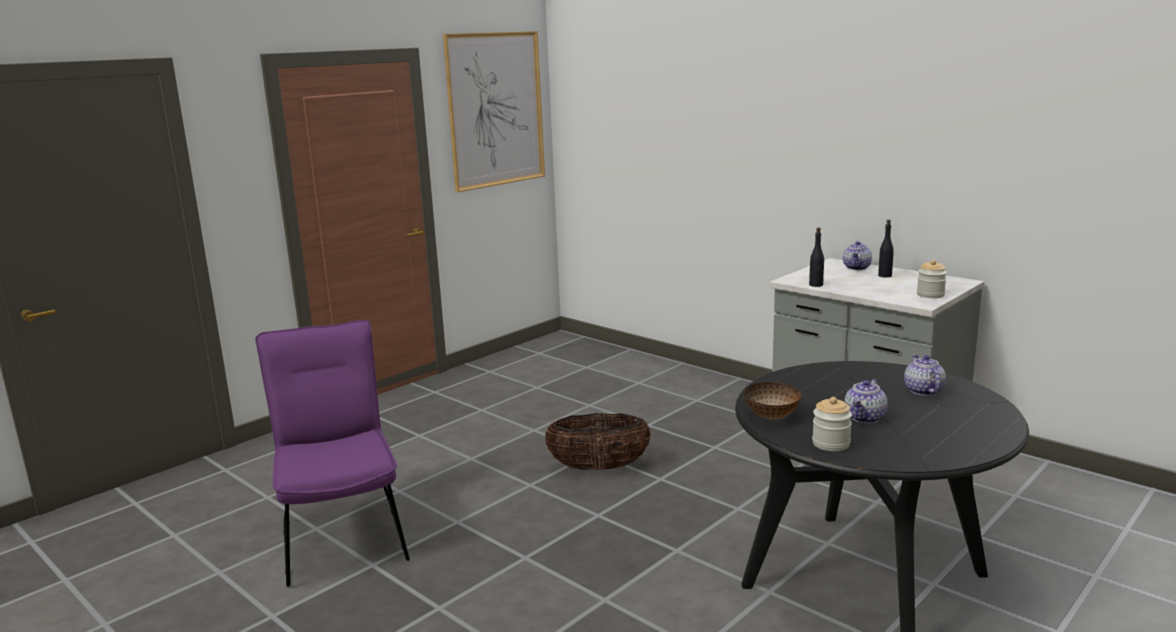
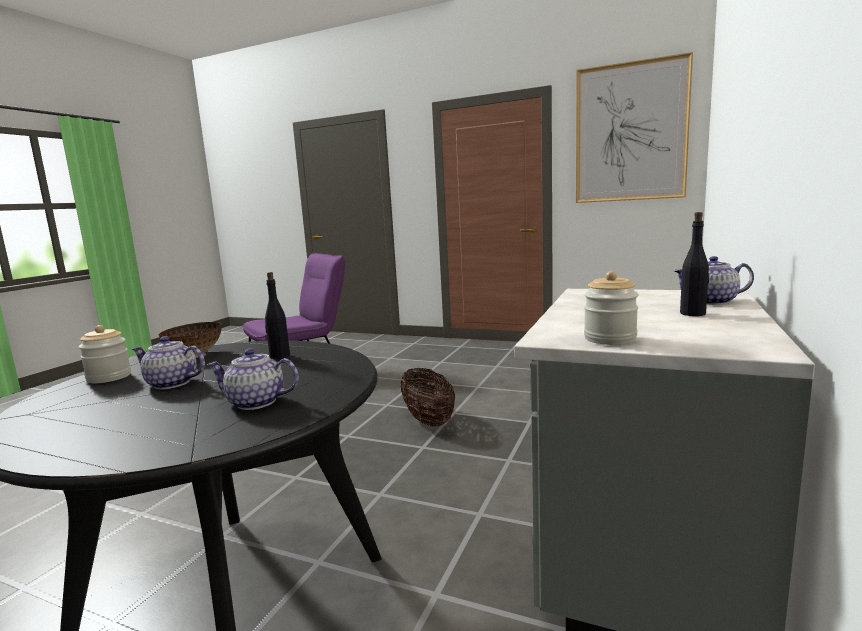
camera: 70 degrees right, 5 degrees down
black bottle [809,228,824,287] -> black bottle moved to [265,272,290,359]
teapot [904,354,946,396] -> teapot turned 150 degrees counterclockwise [207,349,299,410]

